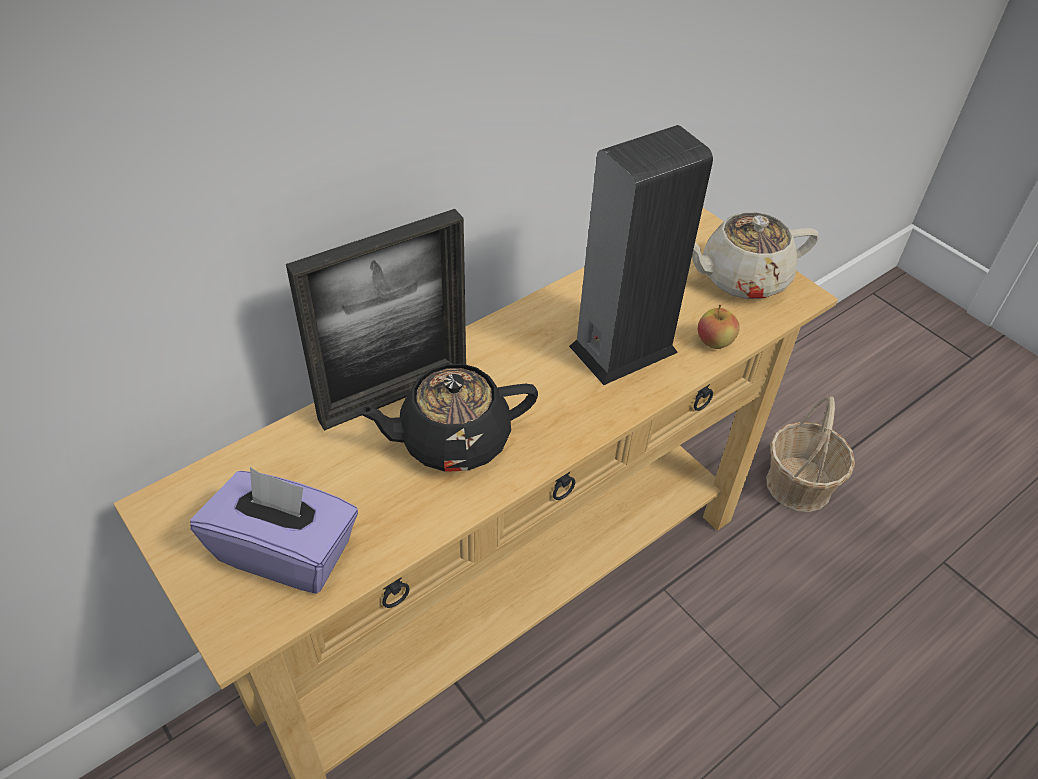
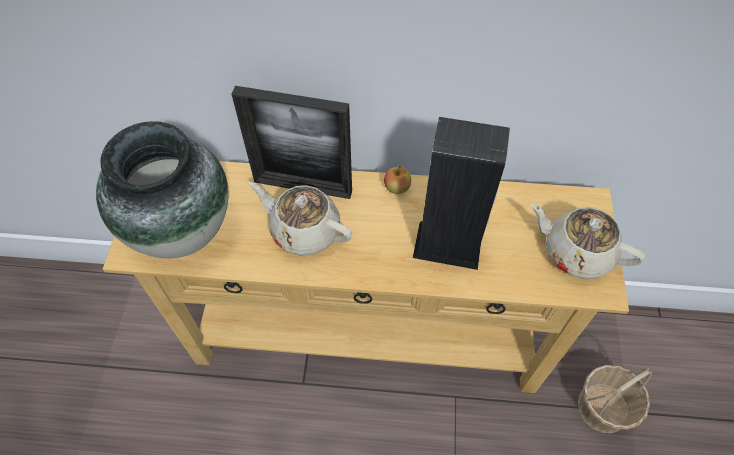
camera: 45 degrees right, 10 degrees up
purple tissue box [190,467,358,594] -> vase [96,121,229,258]
black teapot [354,364,538,472] -> beige teapot [249,182,353,256]
apple [698,305,740,349] -> apple moved to [384,166,411,194]

